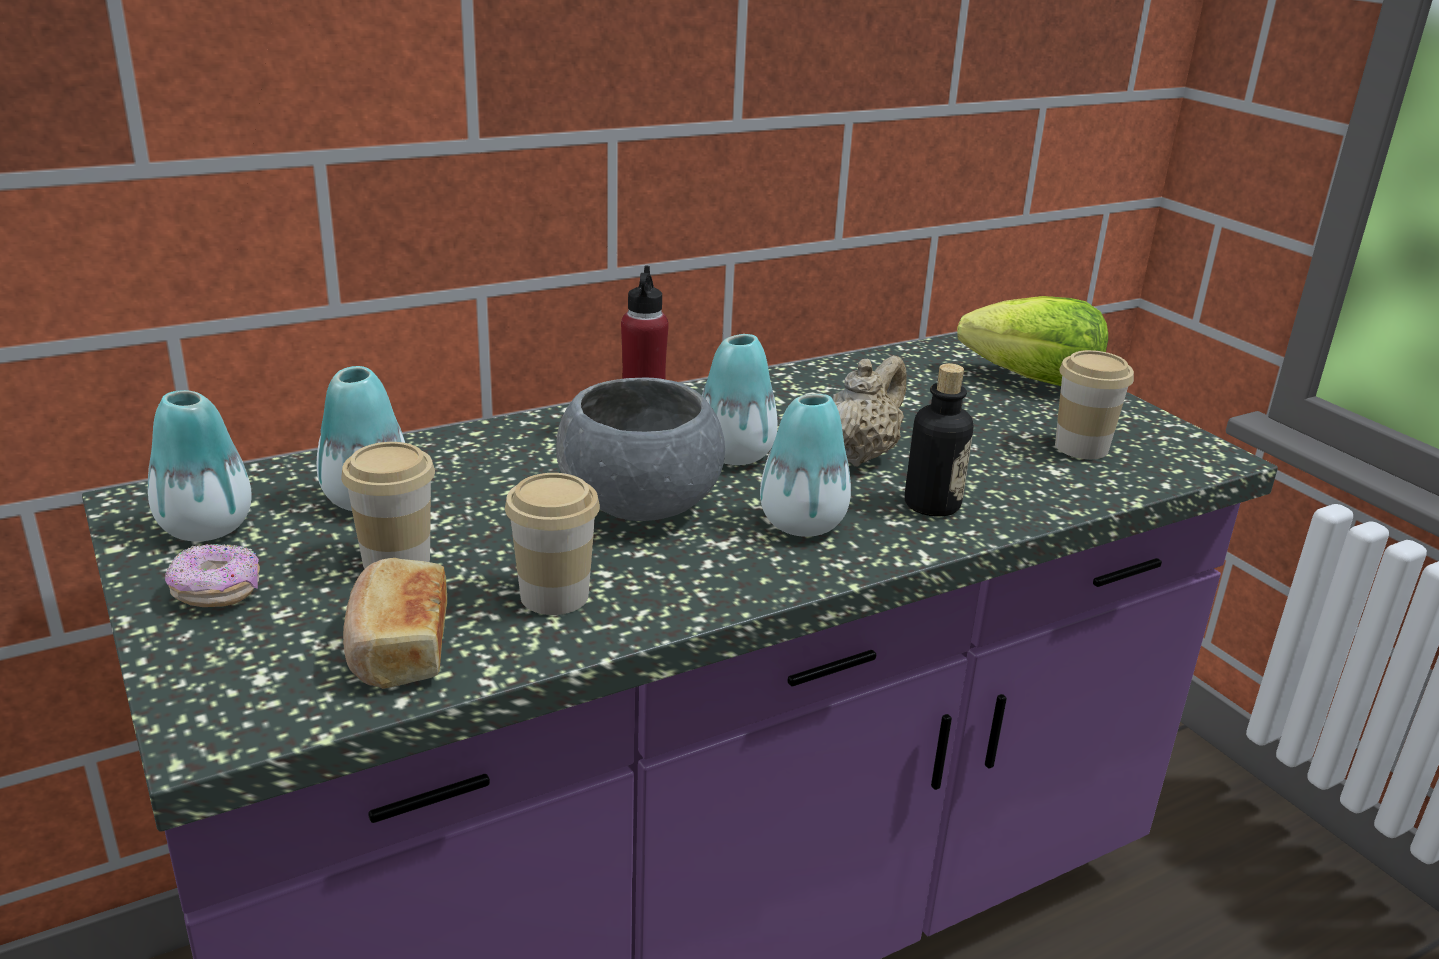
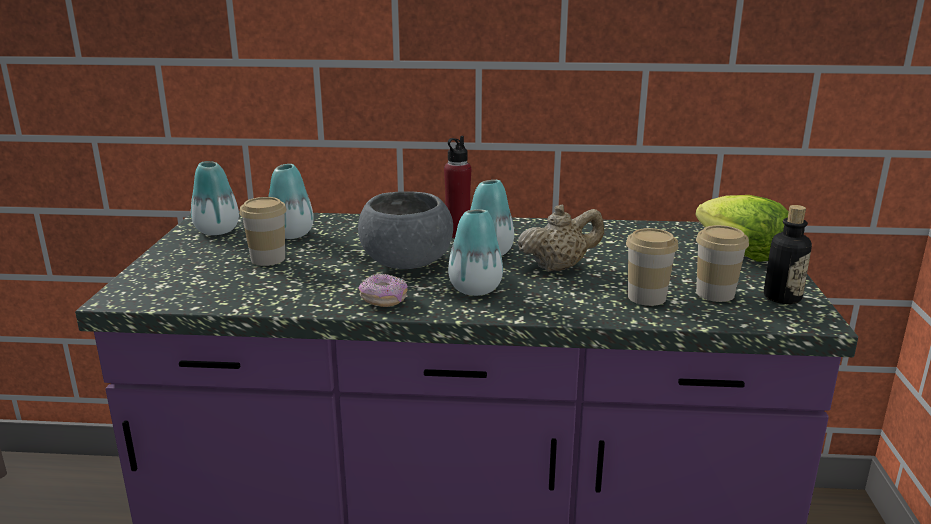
camera: 35 degrees right, 5 degrees down
donut [165,544,260,607] -> donut moved to [359,273,408,307]
bread [343,558,447,689] -> none
cup [505,473,600,615] -> cup moved to [626,228,678,306]
bottle [905,363,973,517] -> bottle moved to [764,205,812,304]

